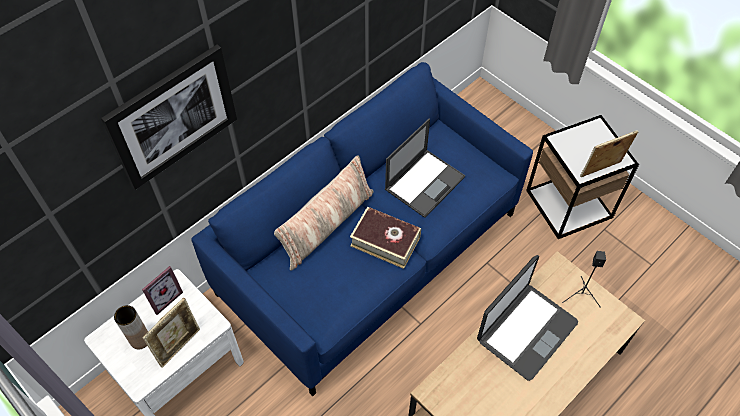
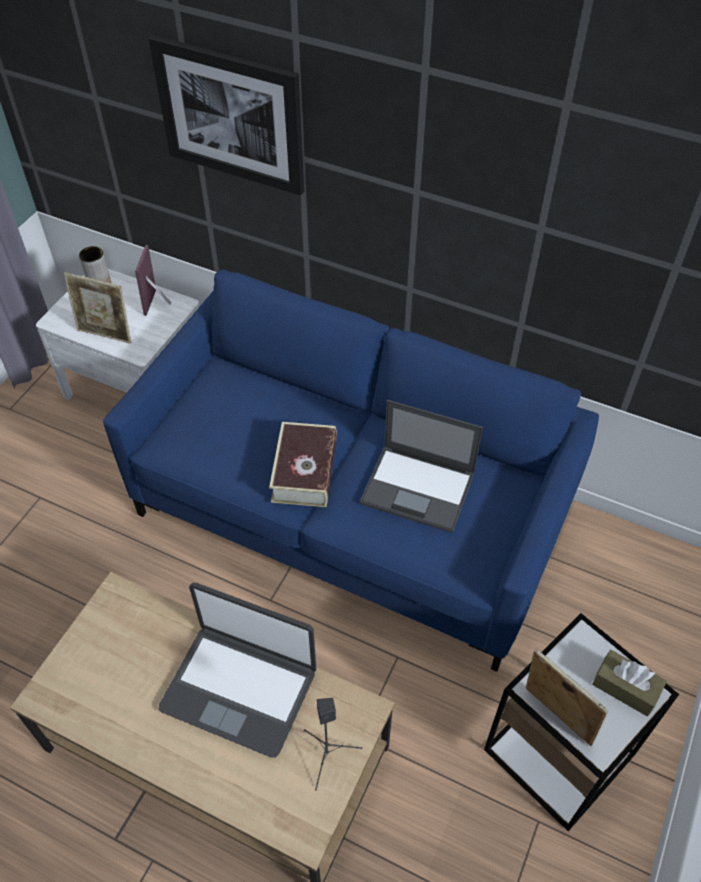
camera: 70 degrees right, 5 degrees down
picture frame [142,266,183,315] -> picture frame turned 75 degrees clockwise [135,245,171,316]
pillow [274,155,374,271] -> none
none -> brown tissue box [592,650,667,716]

